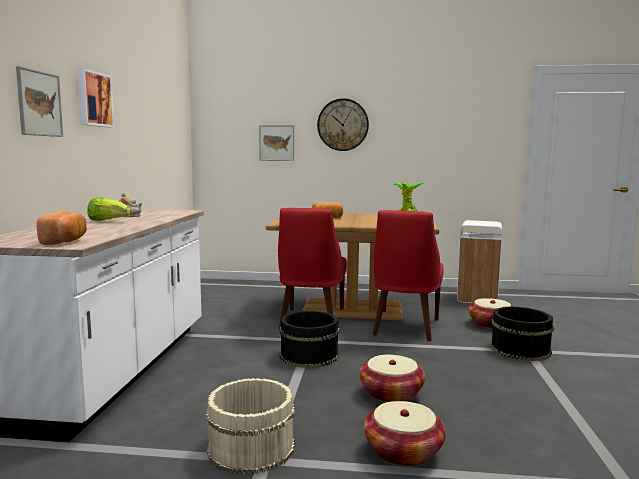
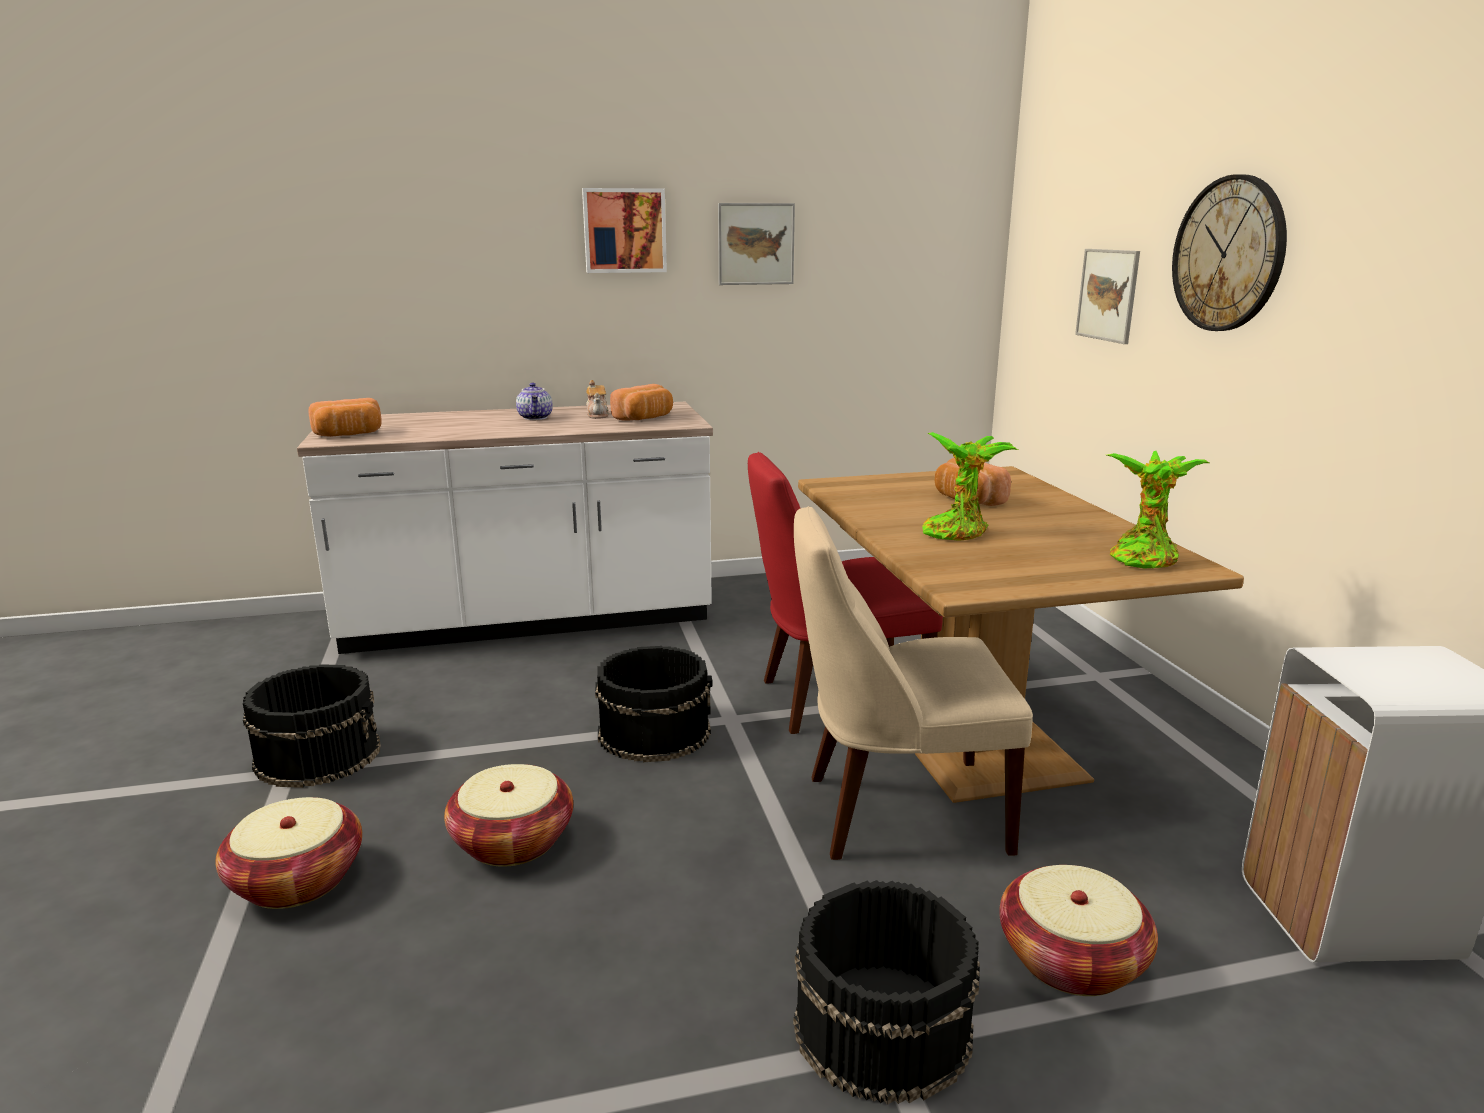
camera: 70 degrees right, 10 degrees up
picture [16,66,63,137] -> picture moved to [718,203,795,285]
lettuce [87,197,130,221] -> teapot [516,383,553,420]
beige bucket [205,378,295,475] -> black bucket [243,664,381,788]
red chair [372,210,443,341] -> beige chair [794,506,1033,860]
none -> bread [610,384,673,421]
none -> potted plant [922,432,1018,540]

